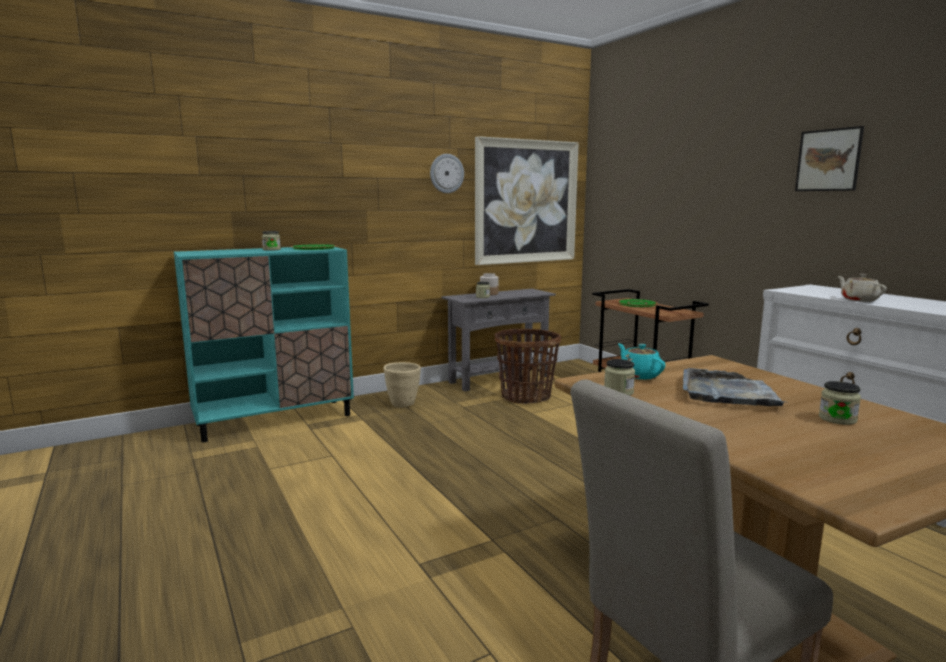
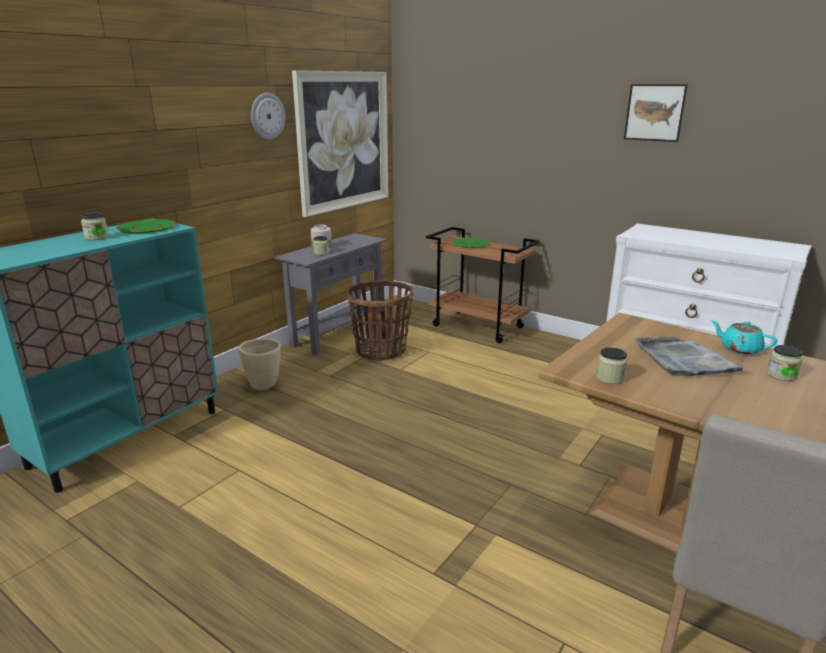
camera: 25 degrees left, 10 degrees up
turquoise teapot [618,343,665,379] -> turquoise teapot moved to [711,320,777,355]
beige teapot [838,274,887,302] -> none

